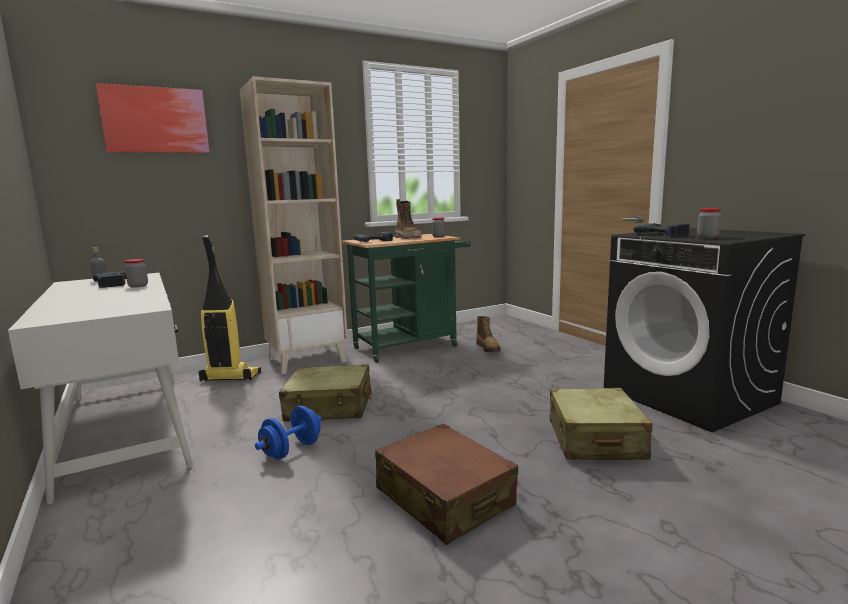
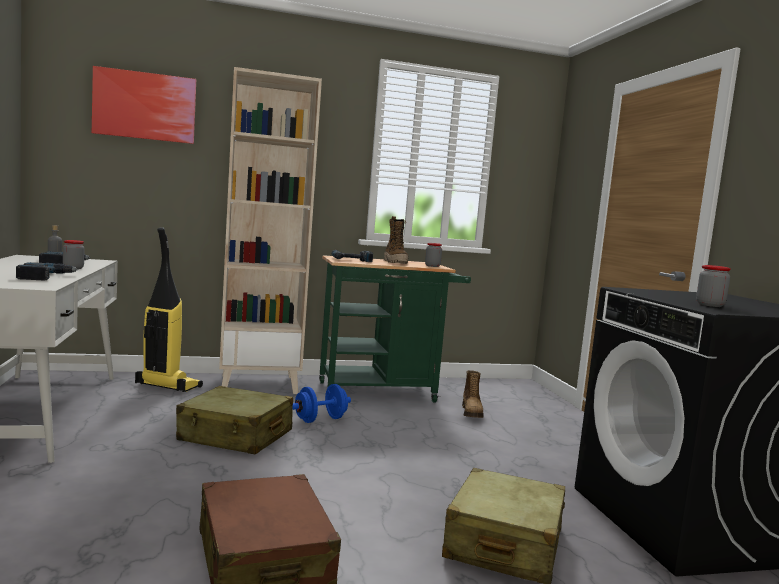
camera: 15 degrees right, 5 degrees down
blue dumbbell [255,406,322,459] -> blue dumbbell moved to [292,384,351,423]
power drill [633,223,690,237] -> power drill moved to [16,262,79,280]

